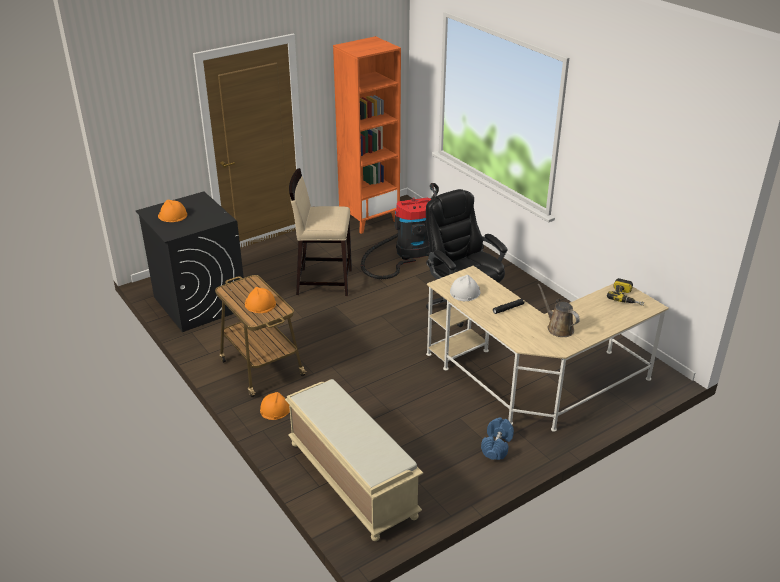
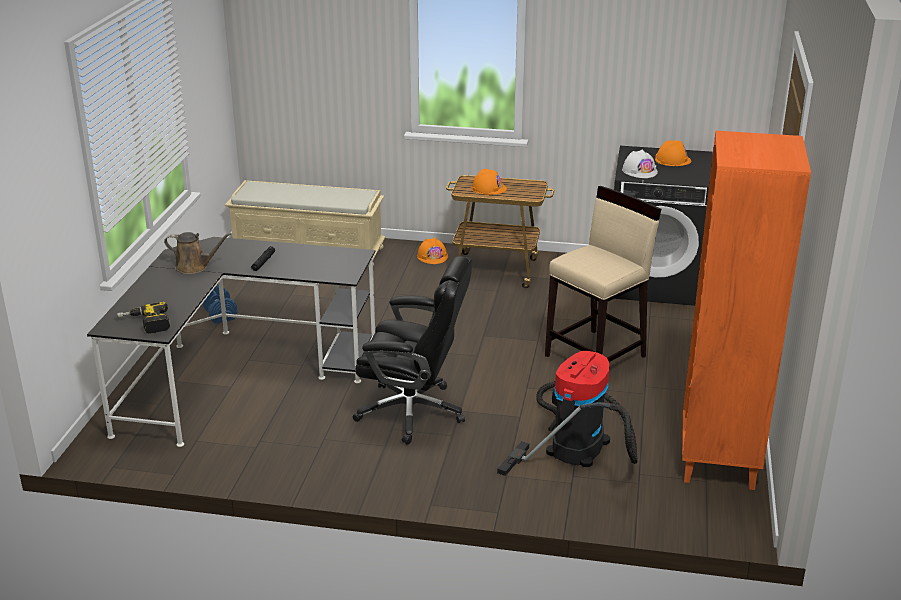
camera: 135 degrees right, 5 degrees down
beige desk [426,266,669,432] -> black desk [87,237,375,447]
white hard hat [450,275,480,301] -> white hard hat moved to [622,150,658,178]

